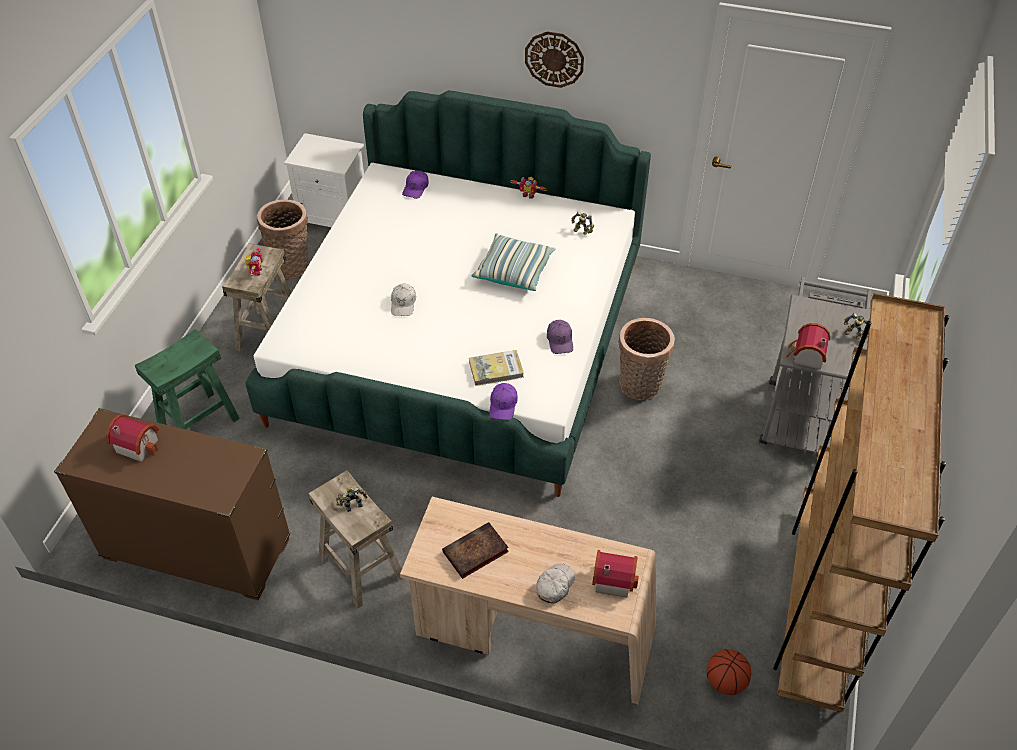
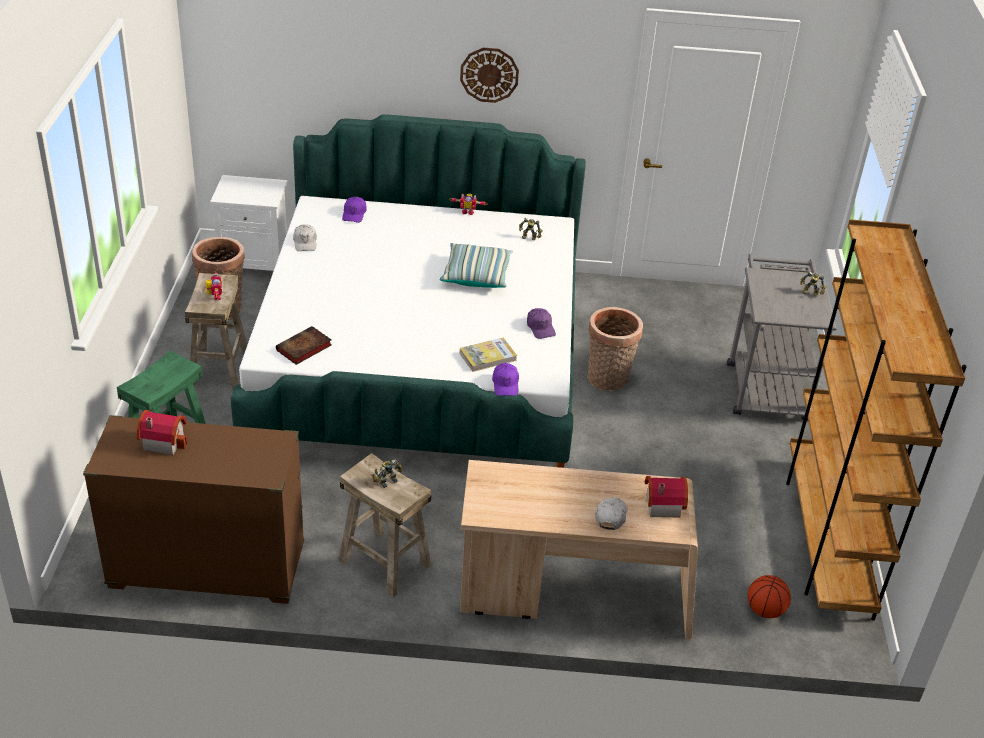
camera: 15 degrees left, 10 degrees down
white cap [391,284,416,316] -> white cap moved to [293,224,317,251]
book [442,522,509,579] -> book moved to [276,326,332,365]
toy house [786,323,830,369] -> none

